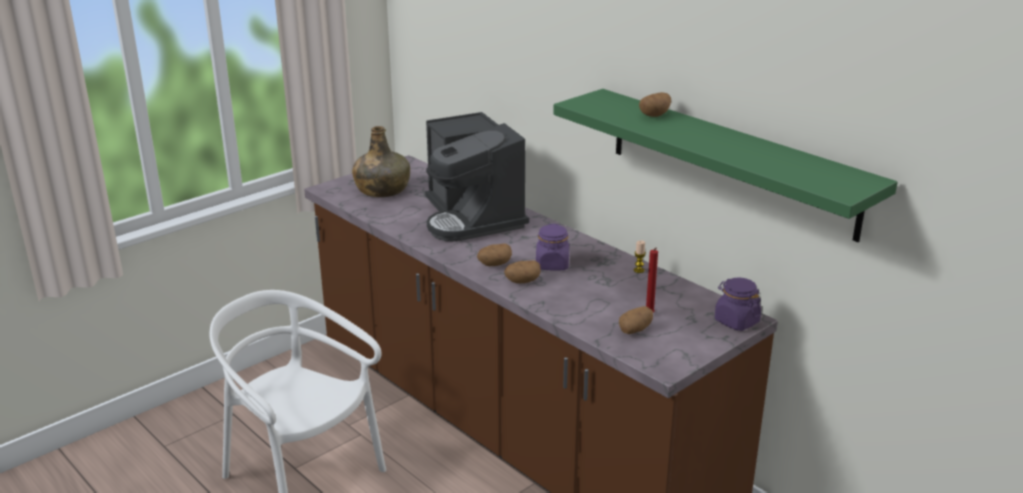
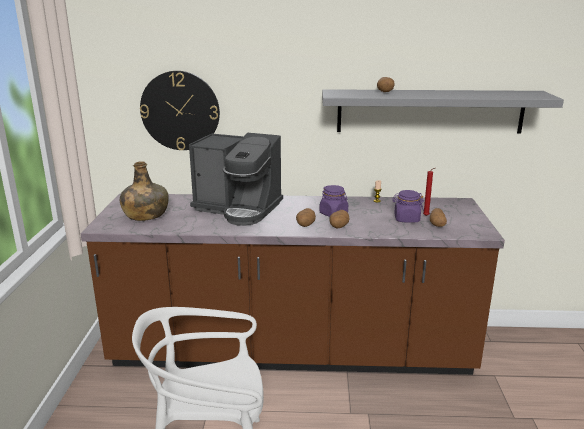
camera: 45 degrees left, 5 degrees down
green shelf [553,89,898,242] -> grey shelf [322,89,564,134]
purple jar [715,278,761,331] -> purple jar moved to [392,190,424,223]
none -> wall clock [140,71,220,150]

